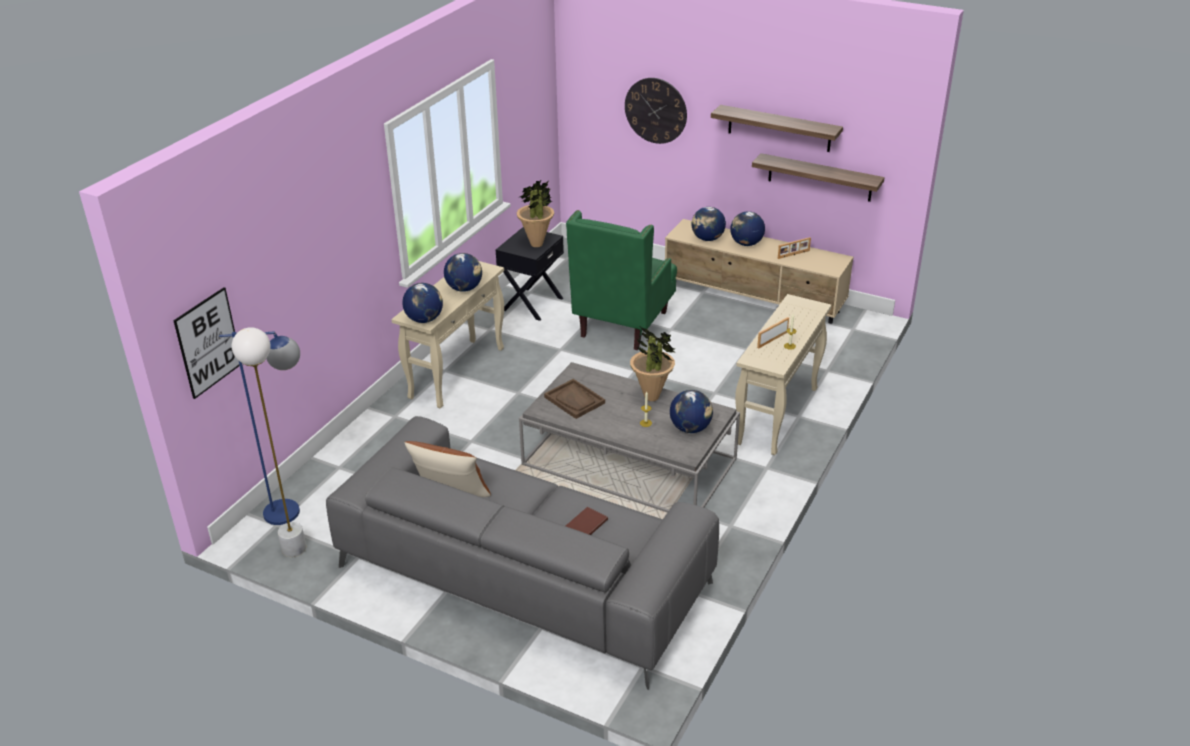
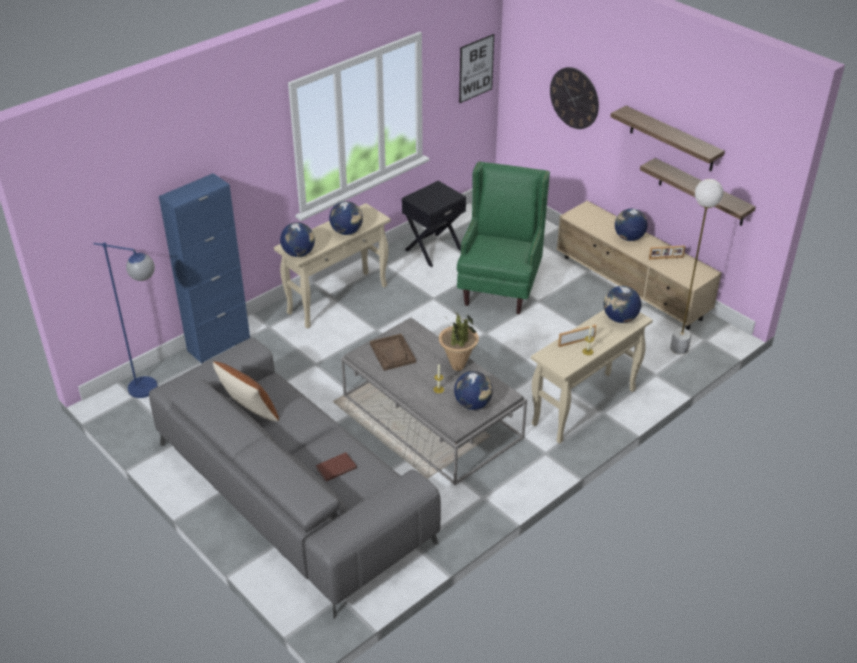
camera: 20 degrees right, 5 degrees up
picture [173,287,240,399] -> picture moved to [459,34,494,103]
white floor lamp [231,327,306,557] -> white floor lamp moved to [670,179,723,354]
potted plant [517,179,554,247] -> none
green armchair [566,210,677,350] -> green armchair turned 150 degrees clockwise [457,162,550,314]
globe [691,207,726,241] -> globe moved to [604,286,641,323]
none -> blue cabinet [159,173,250,364]

